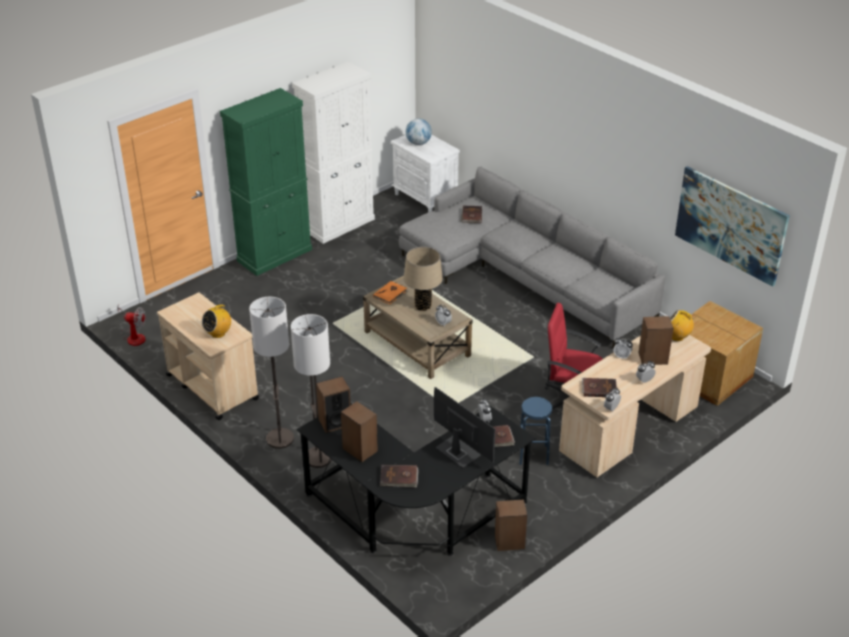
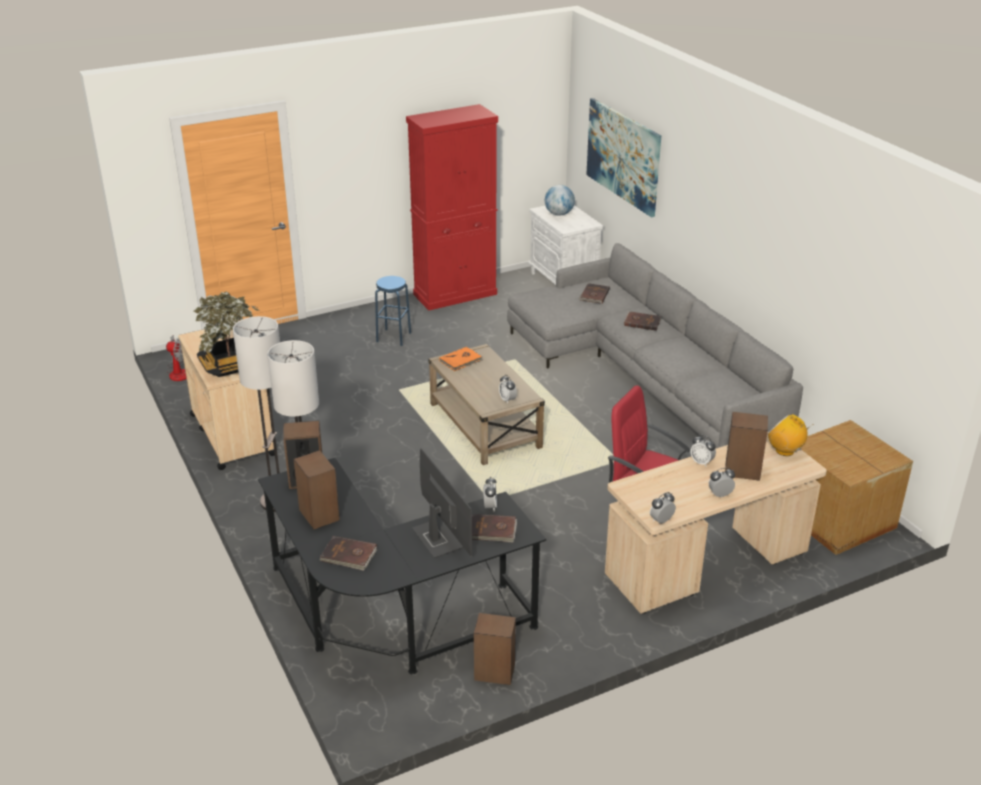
camera: 15 degrees right, 5 degrees down
radio [202,303,231,338] -> potted plant [194,291,260,377]
green cabinet [220,88,312,276] -> none
white cabinet [292,62,375,244] -> red cabinet [406,104,498,310]
beige table lamp [404,247,443,311] -> none
blue stool [519,397,552,465] -> blue stool moved to [375,276,411,346]
brown book [582,378,617,397] -> brown book moved to [624,311,661,331]
picture [675,166,790,287] -> picture moved to [586,98,661,217]

